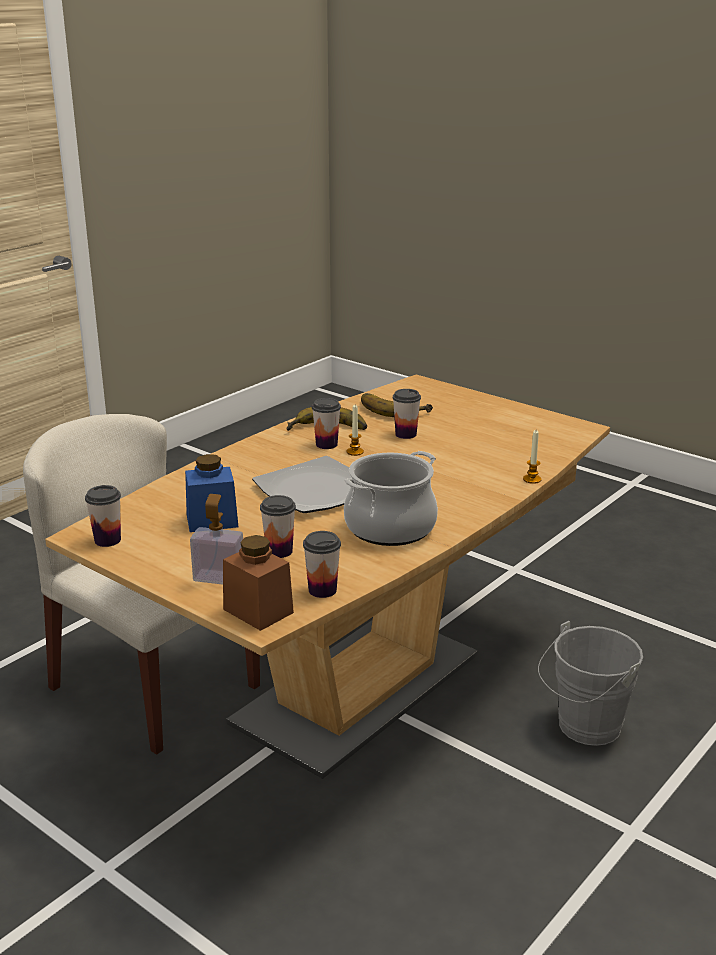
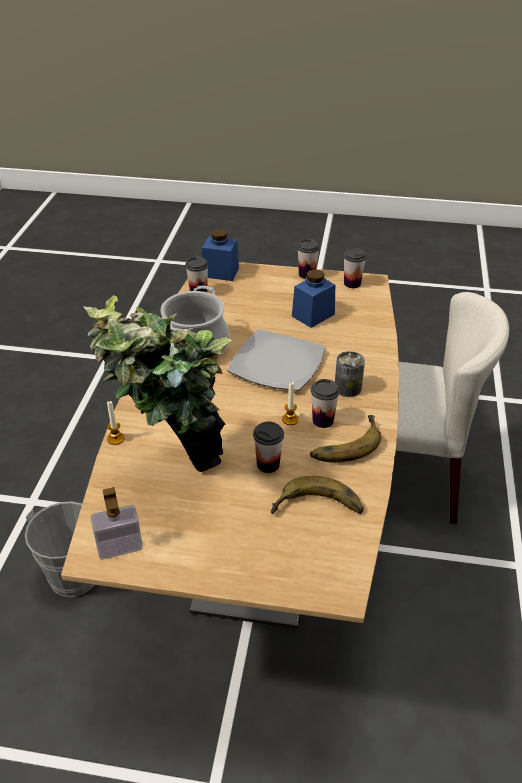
camera: 150 degrees right, 15 degrees up
soap dispenser [190,494,243,585] -> soap dispenser moved to [91,487,143,560]
brown jar [223,535,294,631] -> blue jar [202,229,239,281]
cup [260,495,296,558] -> cup moved to [297,239,320,279]
none -> potted plant [82,295,232,472]
none -> can [335,351,365,397]

